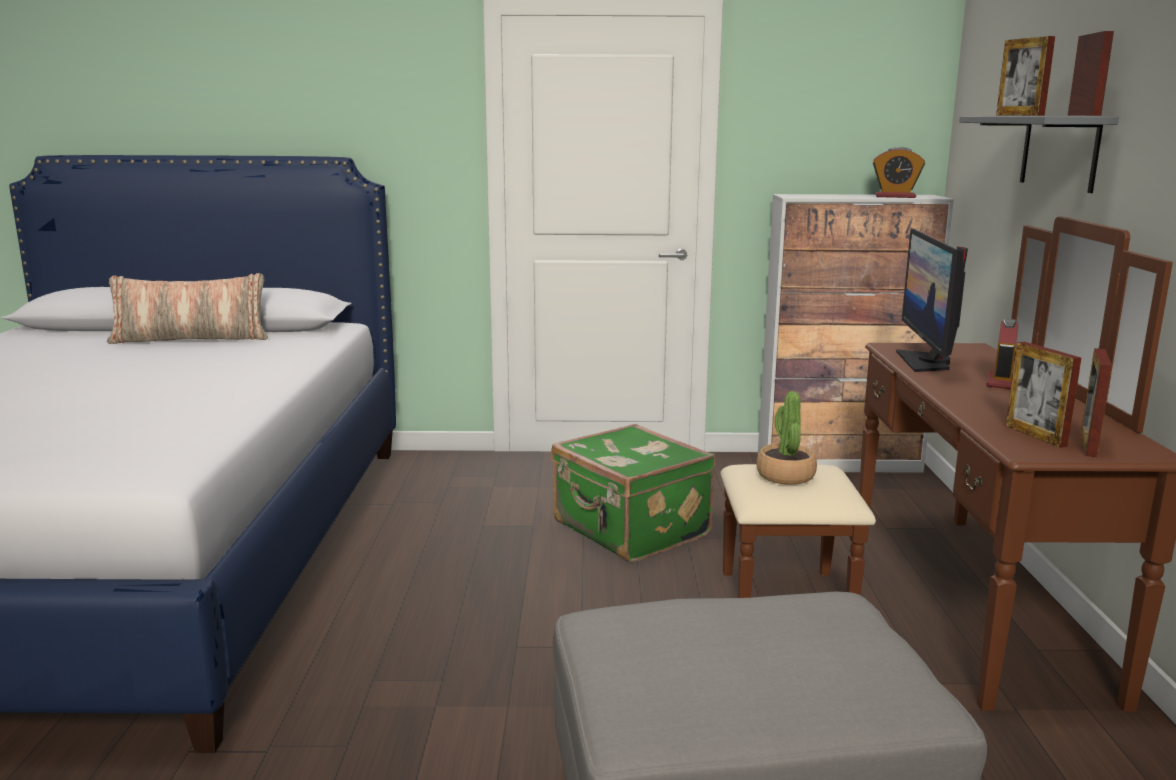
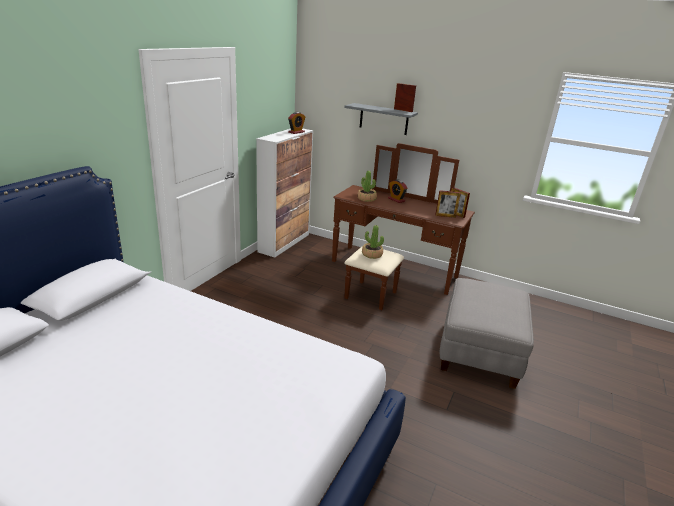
camera: 65 degrees left, 10 degrees up
pillow [107,273,268,344] -> none
green suitcase [551,424,715,562] -> none
monitor [896,229,968,372] -> potted plant [357,171,377,202]
picture frame [996,36,1055,116] -> none

